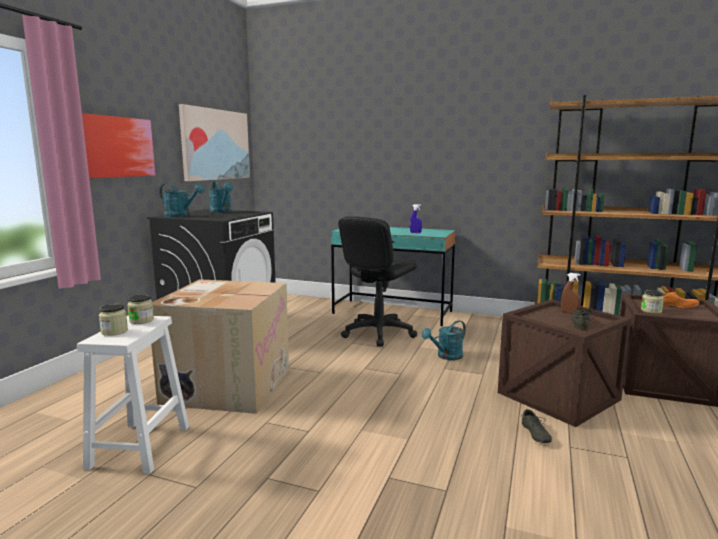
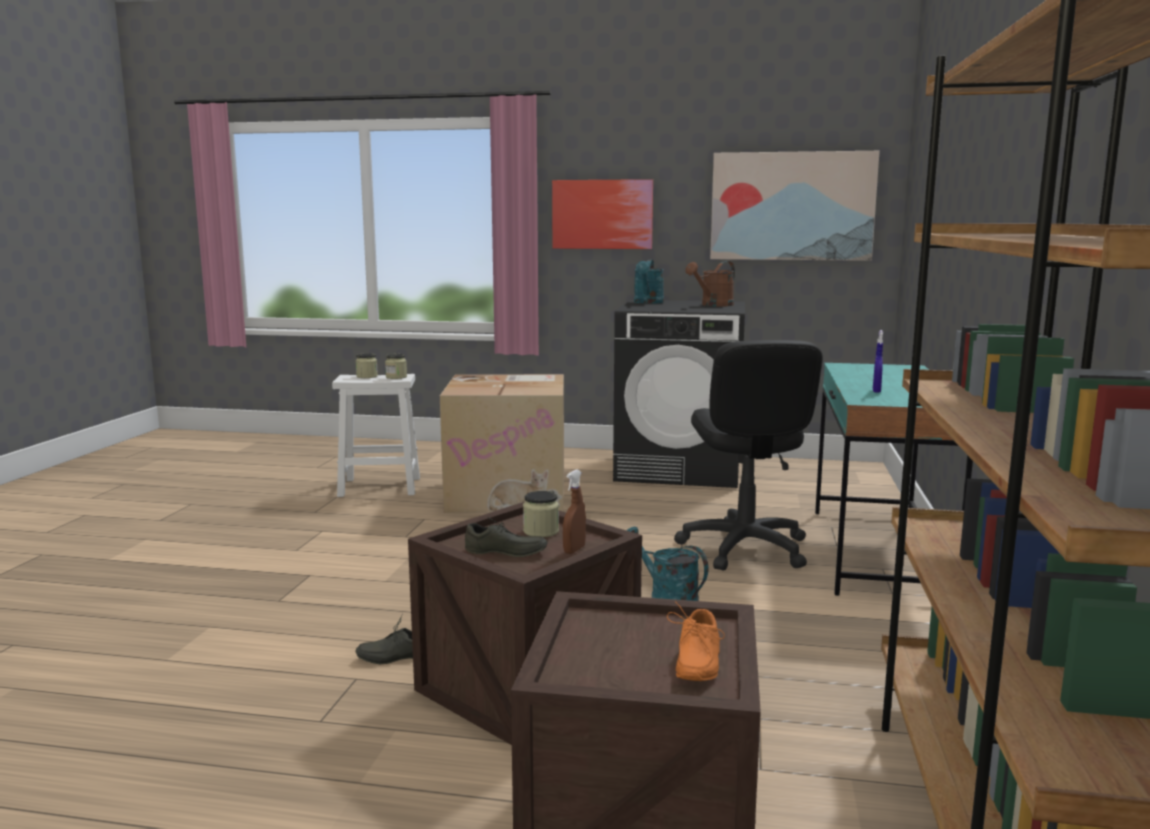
camera: 80 degrees right, 0 degrees up
turquoise watering can [209,181,233,213] -> brown watering can [685,261,735,307]
black office chair [338,216,417,347] -> black office chair turned 120 degrees counterclockwise [674,340,823,571]
jar [641,290,664,314] -> jar moved to [523,491,559,537]

